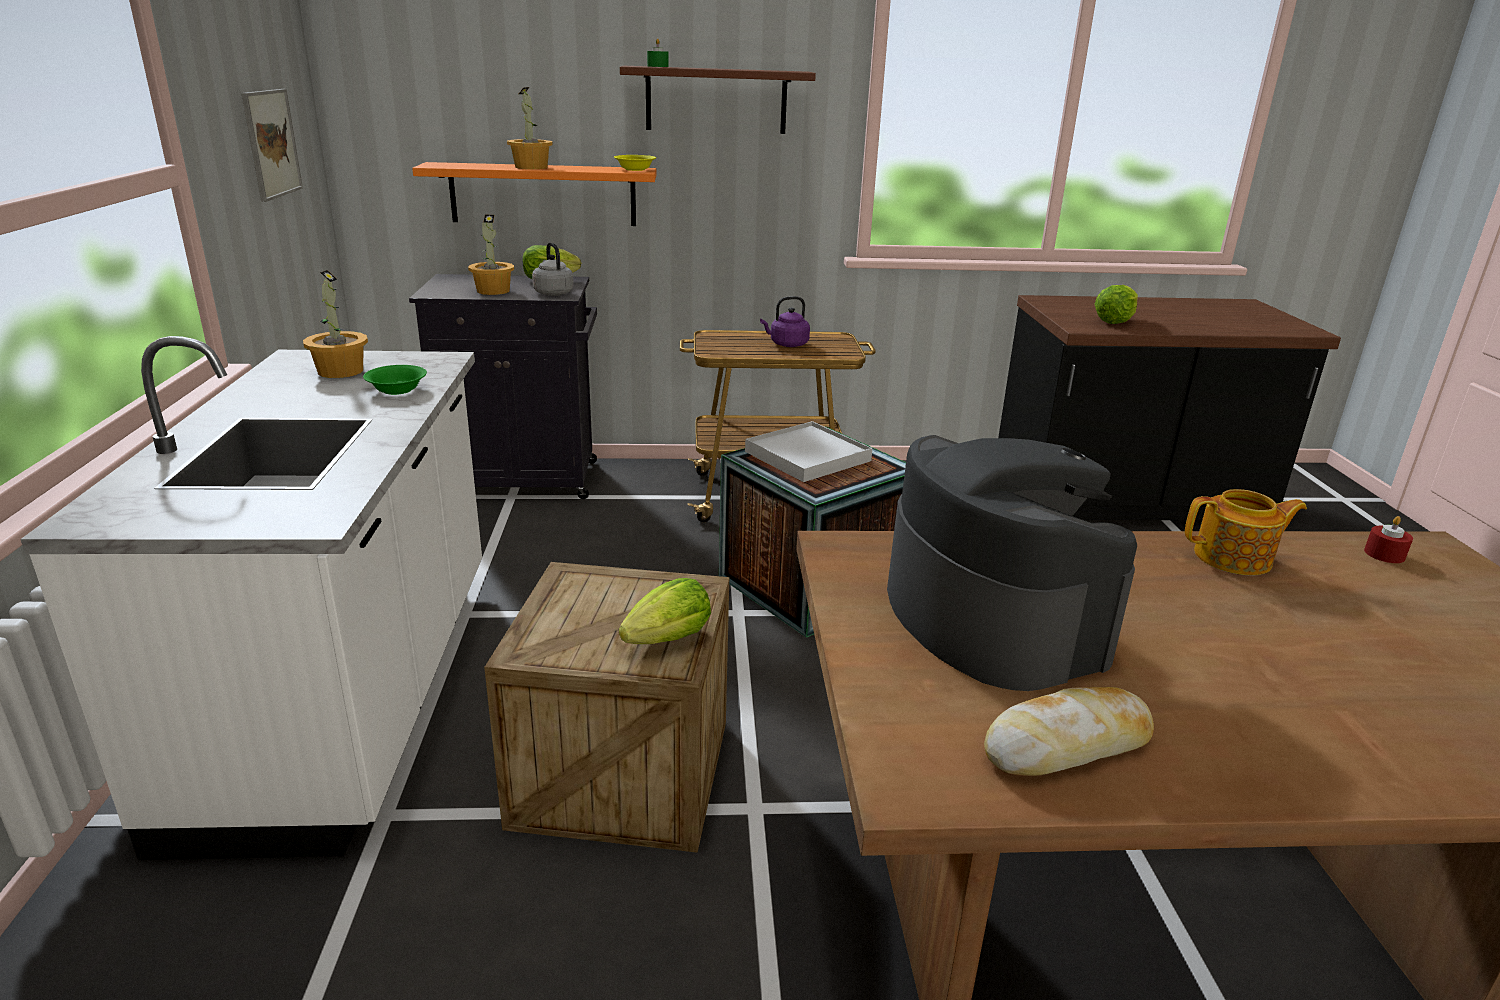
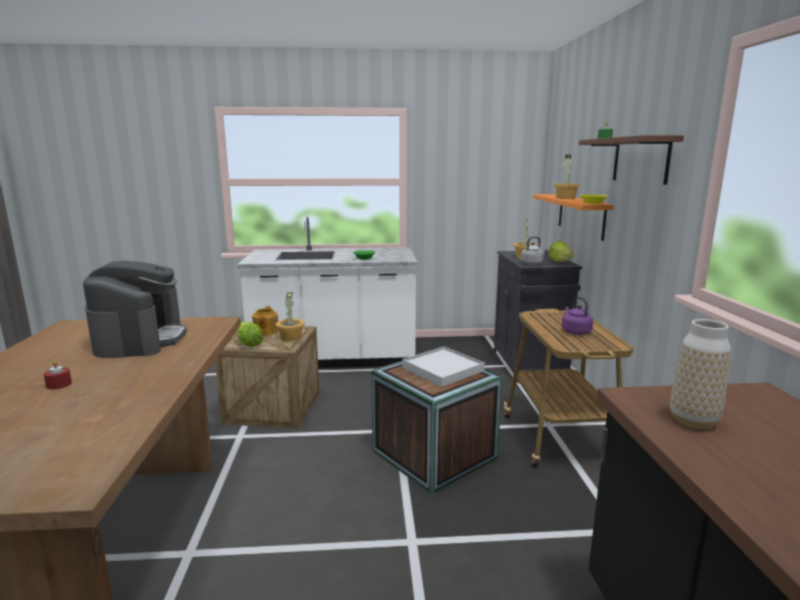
camera: 90 degrees right, 10 degrees down
picture [241,89,303,202] -> none
potted plant [303,270,368,378] -> potted plant moved to [276,292,305,341]
coffee machine [887,435,1137,691] -> coffee machine turned 75 degrees counterclockwise [83,261,187,358]
bread [984,687,1154,776] -> none
lettuce [1094,285,1138,324] -> vase [670,319,731,430]
teapot [1185,489,1307,575] -> teapot moved to [252,306,279,336]
red candle [1364,516,1413,563] -> red candle moved to [44,360,72,389]

